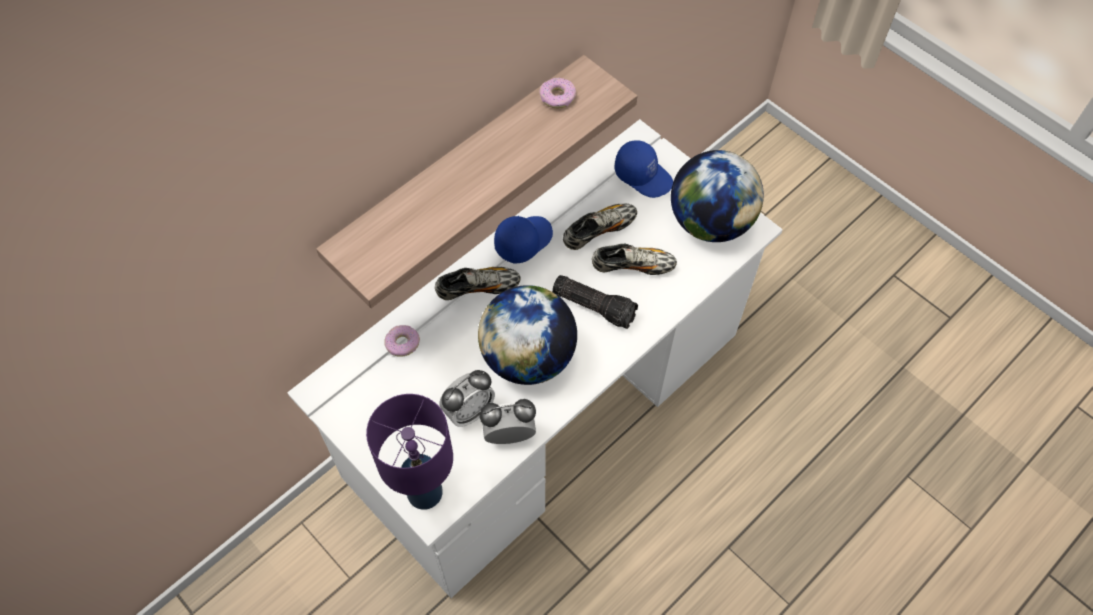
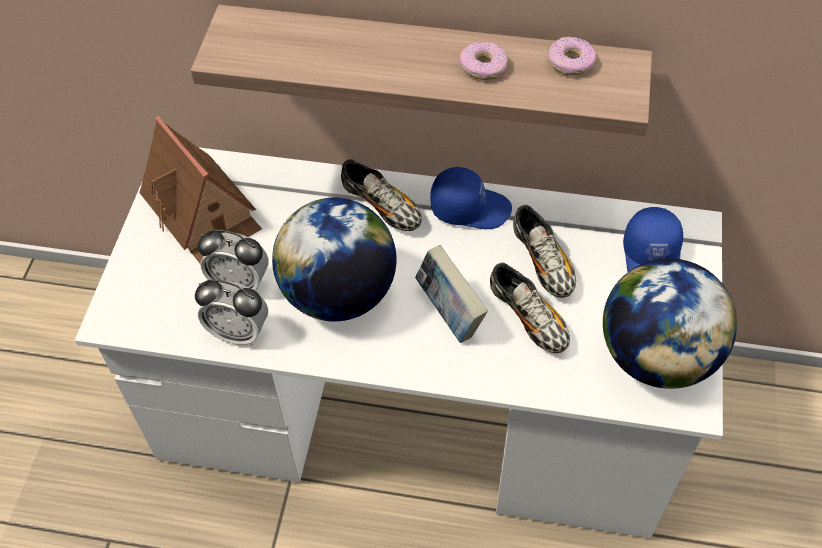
camera: 55 degrees right, 5 degrees down
purple table lamp [366,394,453,510] -> none
donut [384,325,420,357] -> donut moved to [459,42,508,80]
alarm clock [480,399,536,444] -> alarm clock turned 150 degrees clockwise [195,280,268,345]
flashlight [552,275,638,329] -> book [415,245,488,343]
shoe [563,204,637,250] -> shoe turned 45 degrees clockwise [513,205,576,298]
none -> toy house [140,116,262,264]

